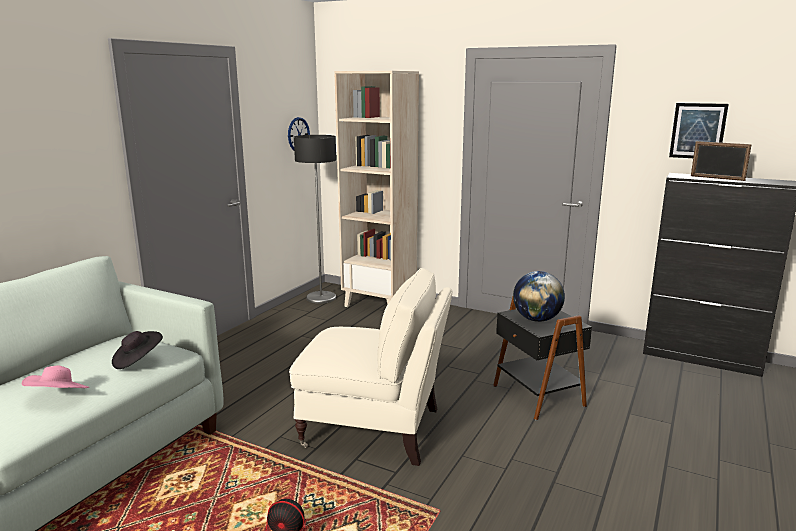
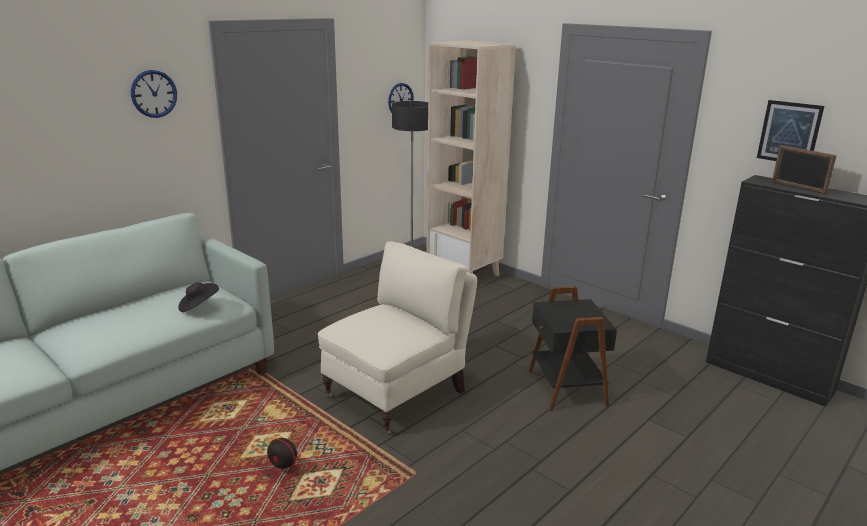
camera: 15 degrees right, 5 degrees up
pink hat [22,366,89,388] -> none
beige armchair [289,268,452,466] -> beige armchair turned 75 degrees counterclockwise [318,241,477,434]
globe [513,271,565,322] -> none
none -> wall clock [131,70,177,118]

